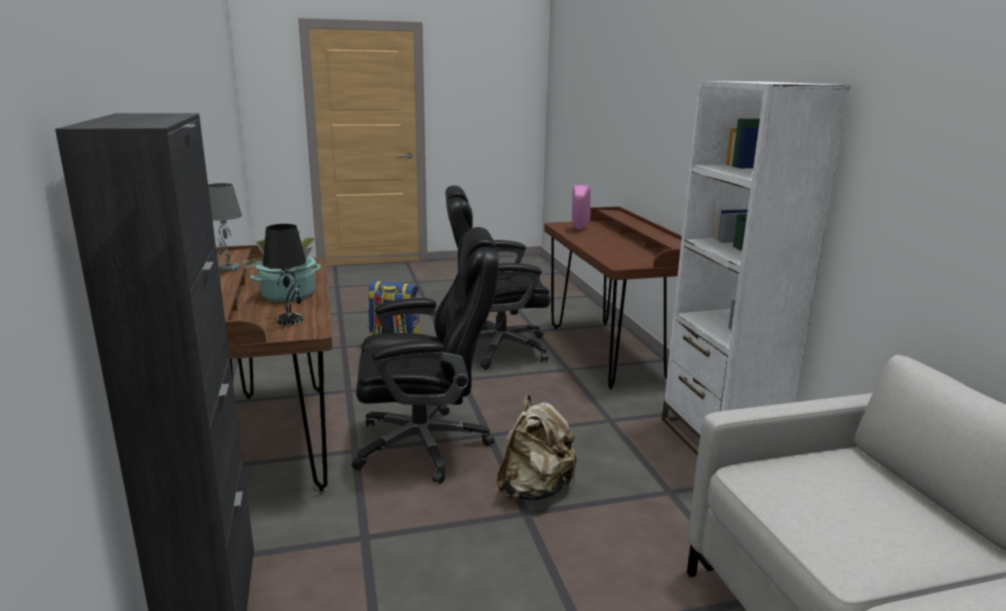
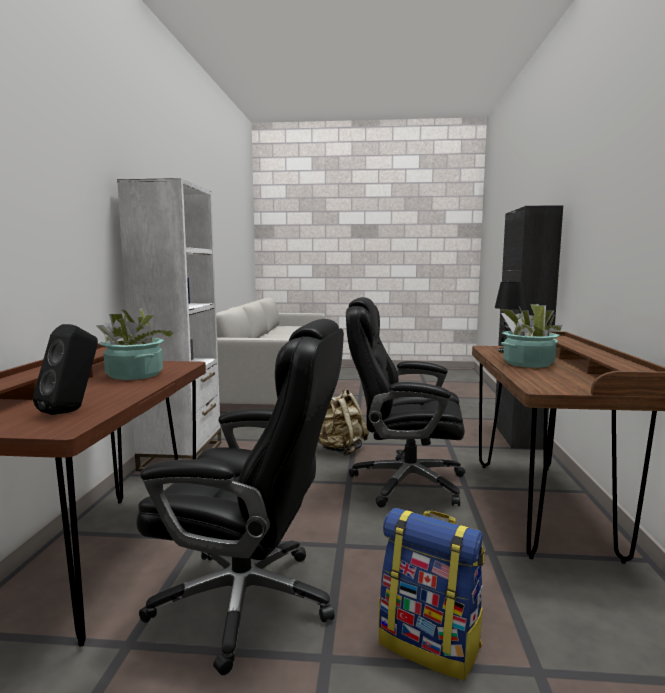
camera: 160 degrees left, 10 degrees down
grey table lamp [208,183,242,272] -> none
pink speaker [572,185,591,230] -> black speaker [33,324,98,415]
none -> potted plant [96,308,178,380]

